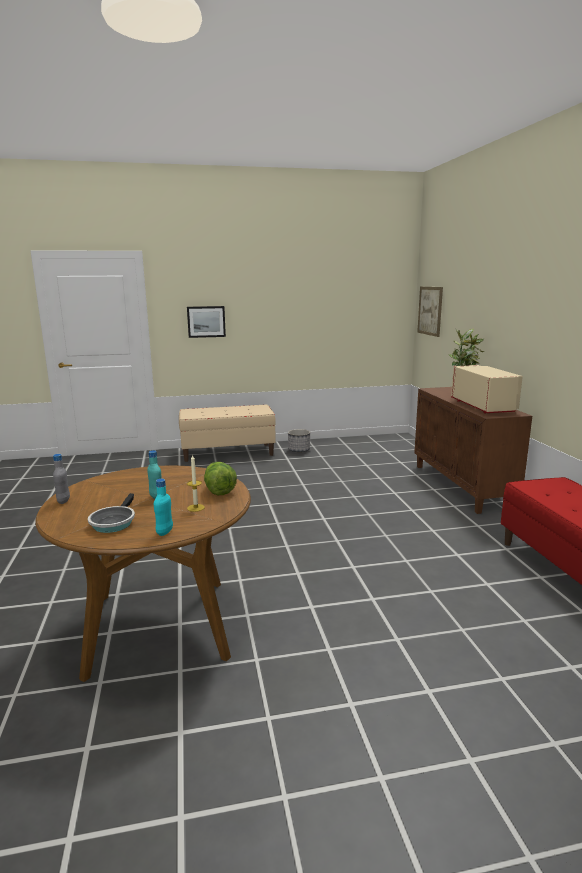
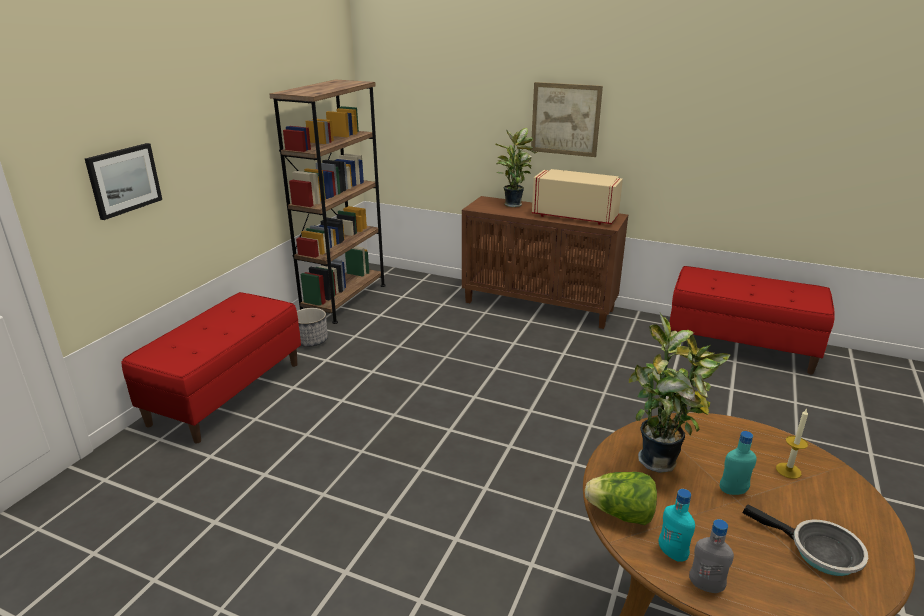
camera: 55 degrees left, 10 degrees up
turquoise bottle [154,479,173,536] -> turquoise bottle moved to [658,489,695,562]
beige bench [179,405,276,462] -> red bench [122,292,301,444]
lettuce [204,462,237,495] -> lettuce moved to [585,472,657,525]
picture [417,287,443,337] -> picture moved to [531,82,603,157]
none -> brown bookcase [269,79,386,324]
none -> potted plant [629,313,731,473]

